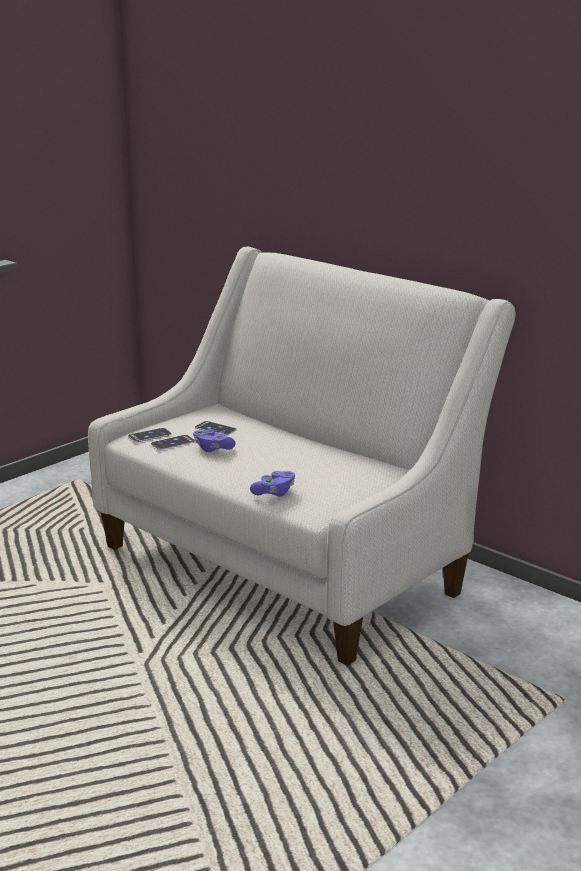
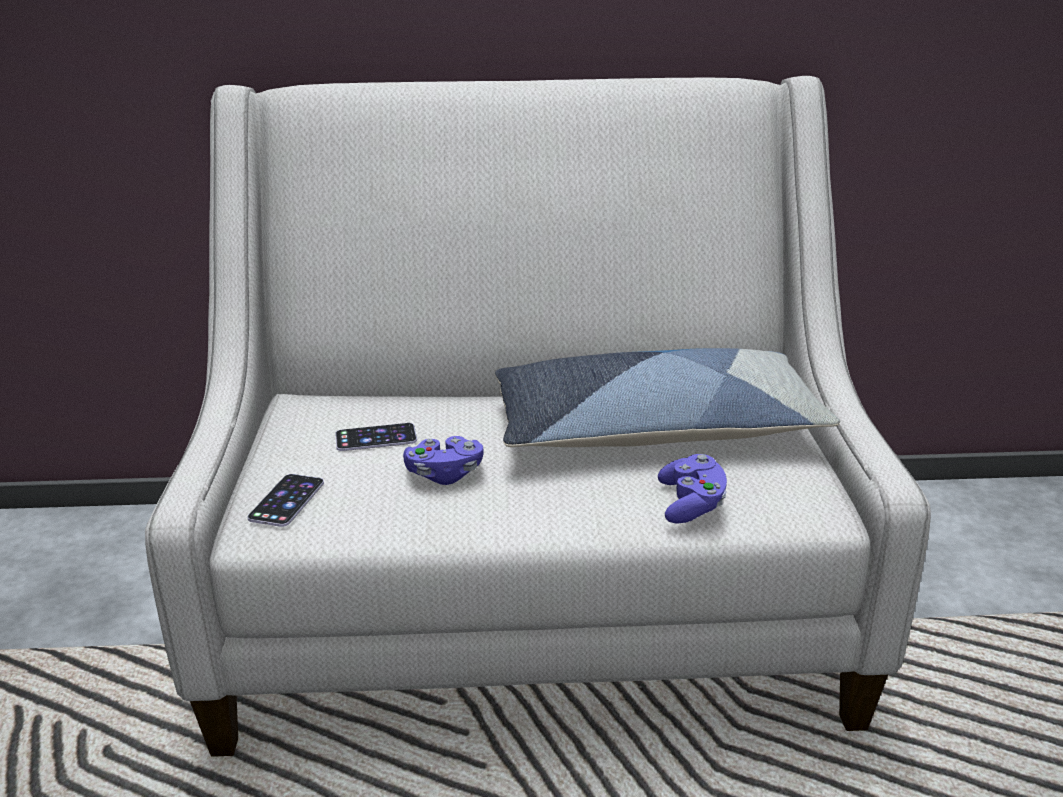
camera: 45 degrees left, 5 degrees up
phone [151,435,195,450] -> none
none -> pillow [495,348,840,447]

